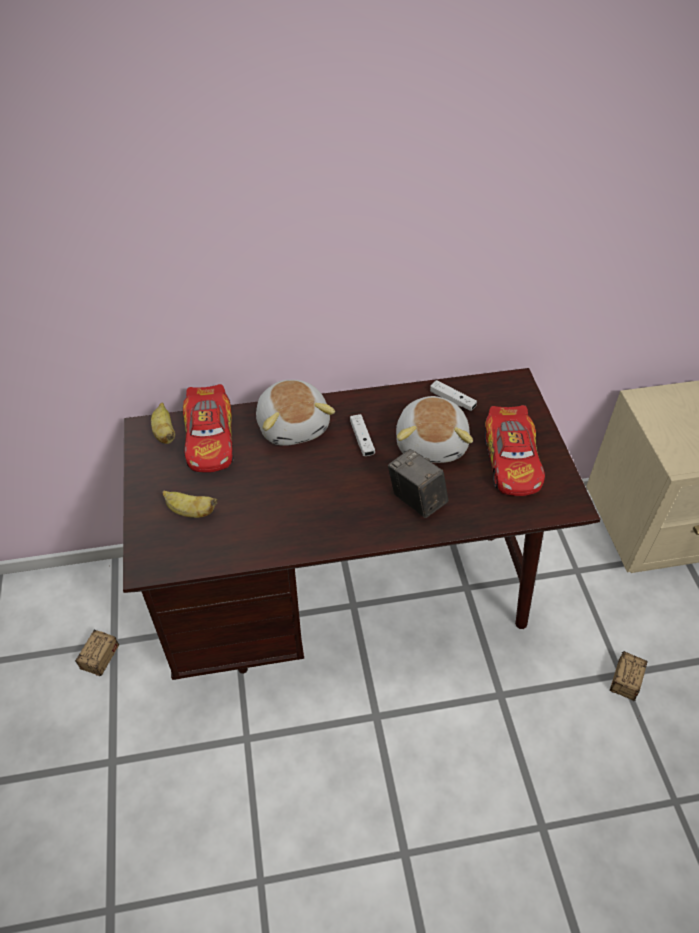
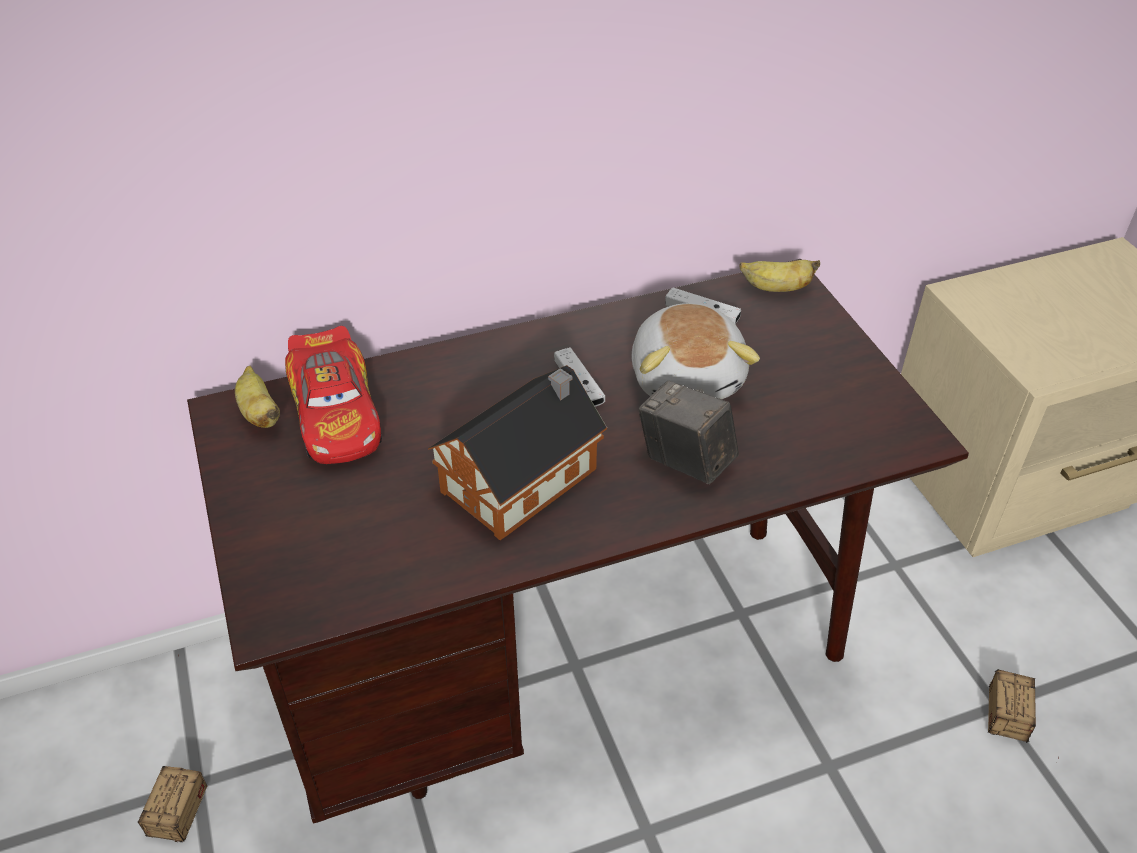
camera: 10 degrees left, 5 degrees down
banana [163,491,217,518] -> banana moved to [740,260,820,292]
plush toy [256,380,335,446] -> none
toy car [485,405,545,496] -> none
none -> toy house [428,365,607,540]

